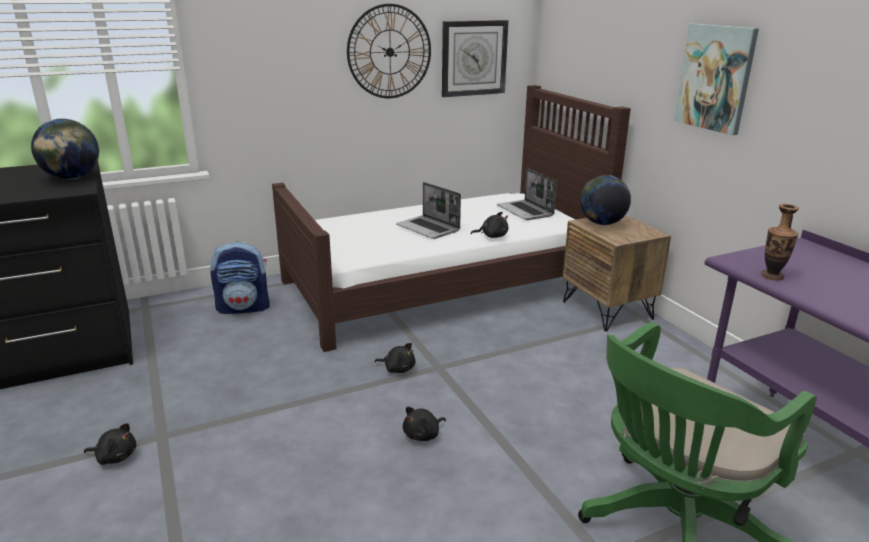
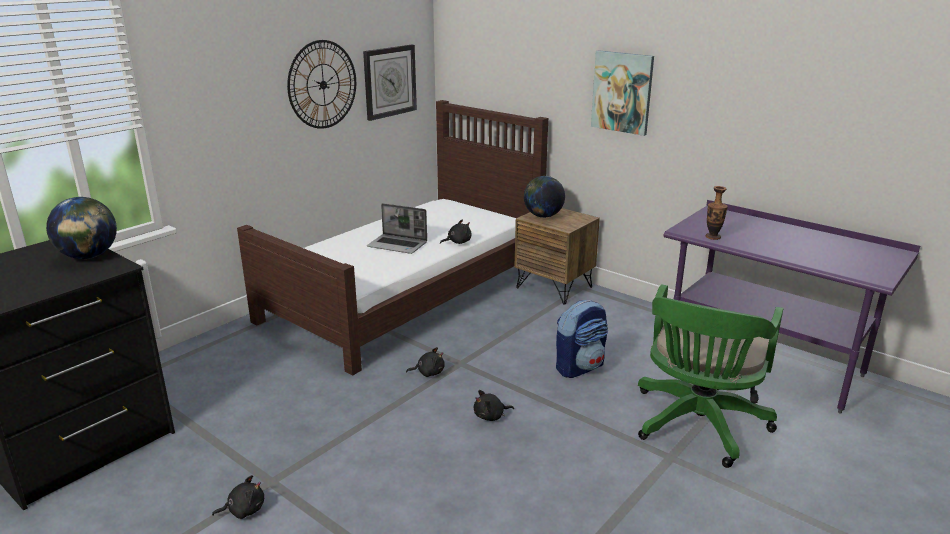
camera: 25 degrees left, 0 degrees up
backpack [211,241,270,314] -> backpack moved to [556,300,608,378]
black plush toy [403,407,446,441] -> black plush toy turned 45 degrees clockwise [474,390,514,421]
laptop [497,168,557,220] -> none

